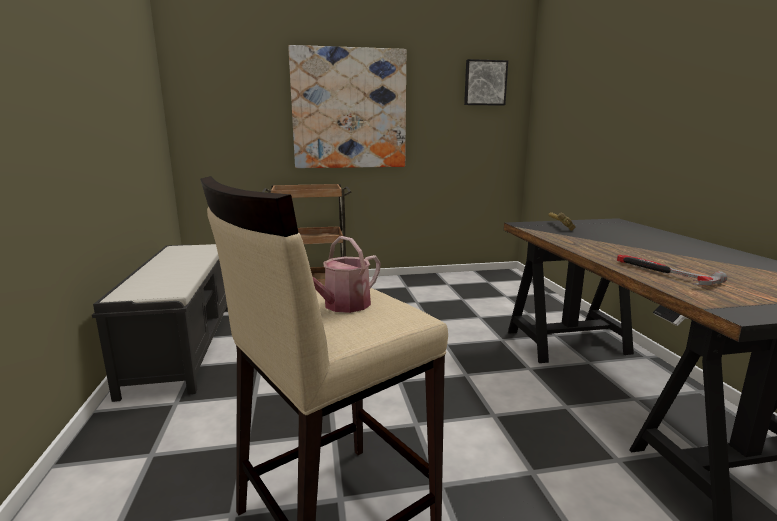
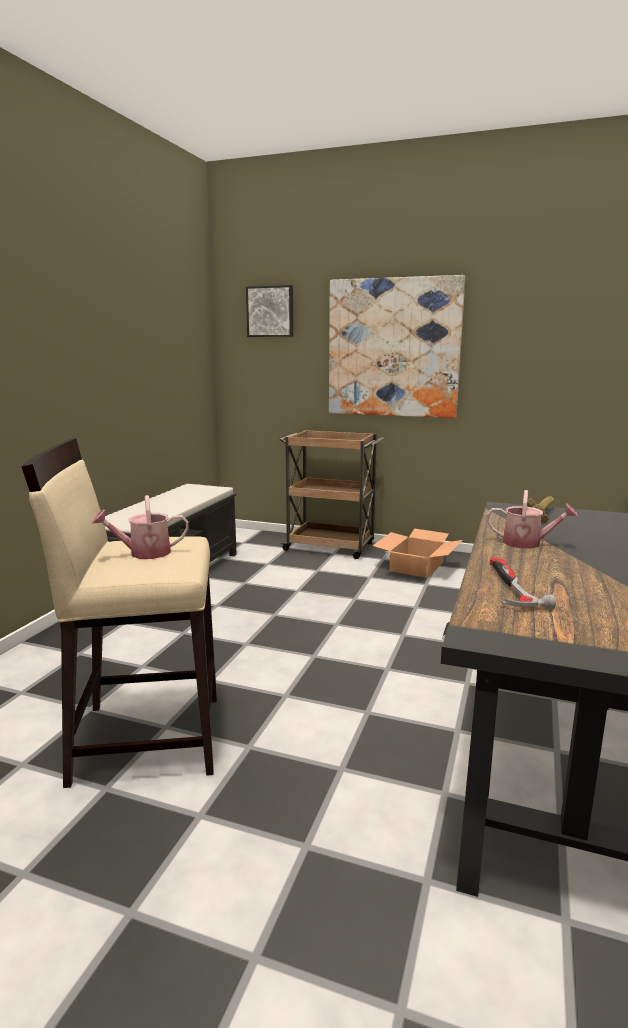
camera: 30 degrees right, 0 degrees up
picture [464,59,508,106] -> picture moved to [246,285,293,337]
none -> cardboard box [372,528,463,578]
none -> watering can [487,490,578,548]

